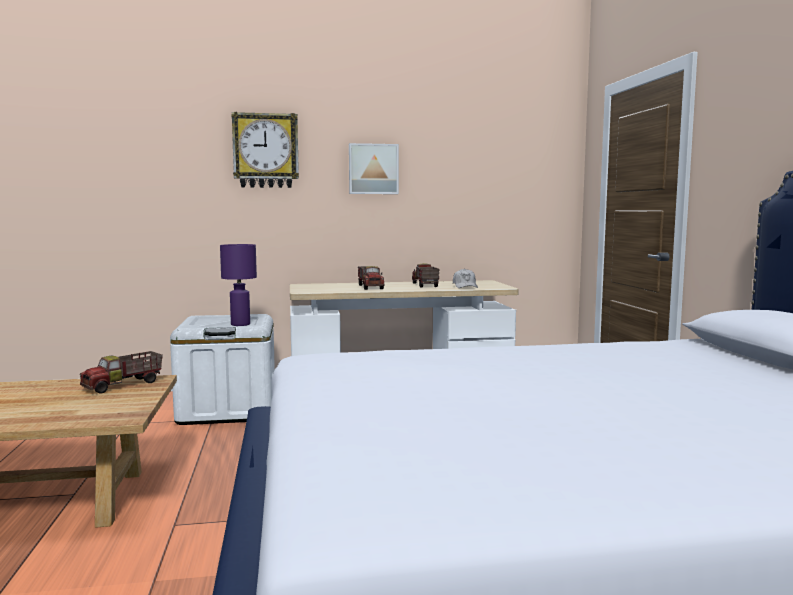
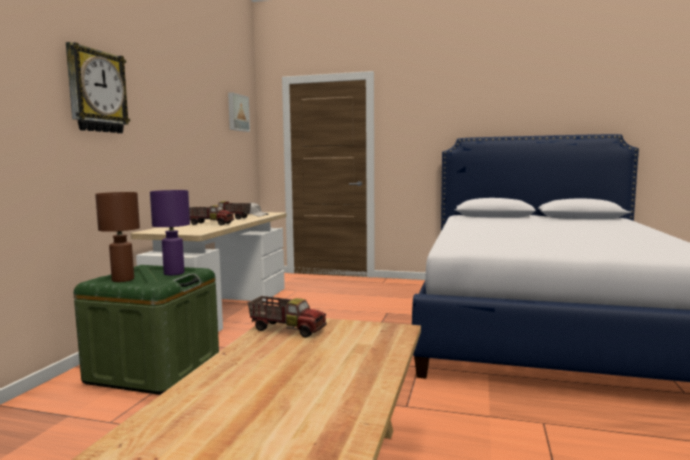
camera: 65 degrees left, 0 degrees up
toy truck [80,351,163,393] -> toy truck turned 45 degrees counterclockwise [248,296,327,338]
white storage box [170,314,275,425] -> green storage box [74,265,219,395]
picture [349,143,399,194] -> picture moved to [228,92,250,132]
none -> brown table lamp [95,192,140,282]

